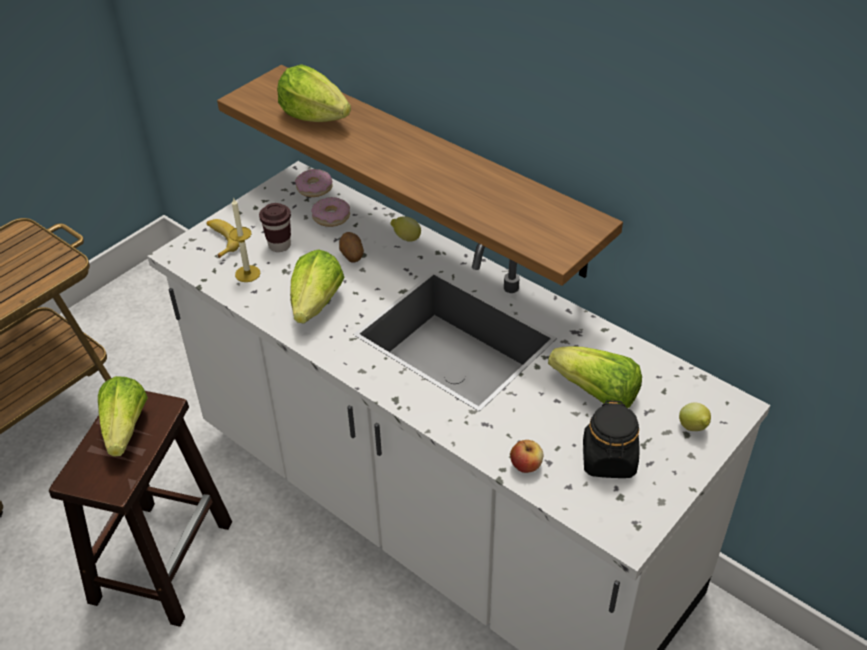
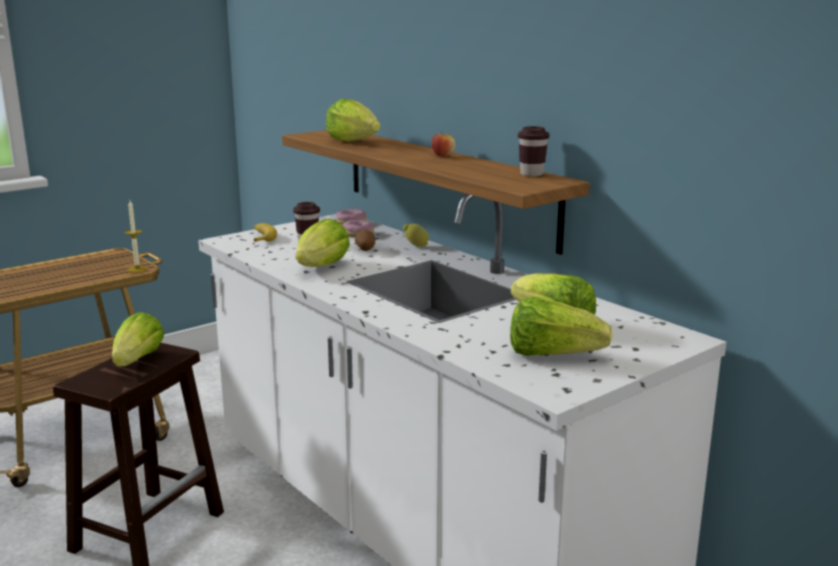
camera: 10 degrees right, 25 degrees down
candle [229,197,260,282] -> candle moved to [125,201,148,272]
apple [510,440,543,473] -> apple moved to [431,131,456,156]
black jar [583,400,640,478] -> lettuce [510,297,612,356]
lemon [679,402,711,431] -> none
none -> brown cup [518,126,549,177]

